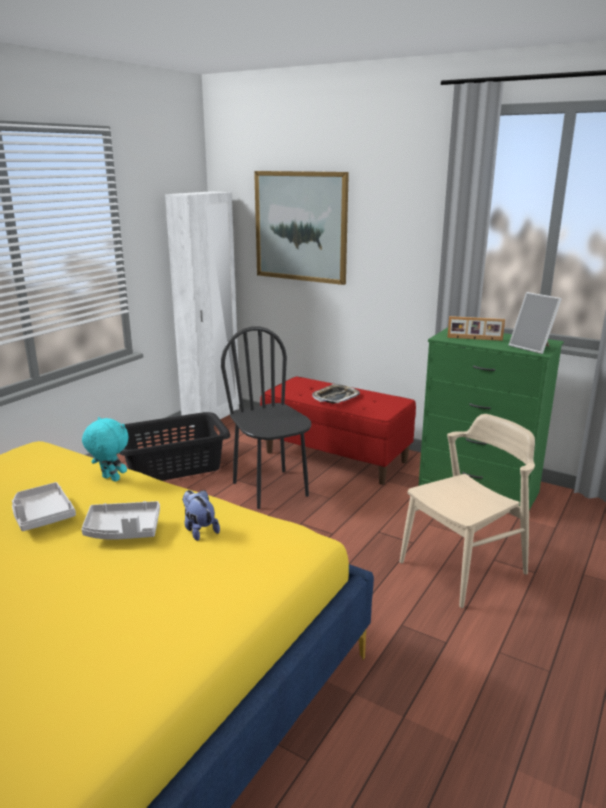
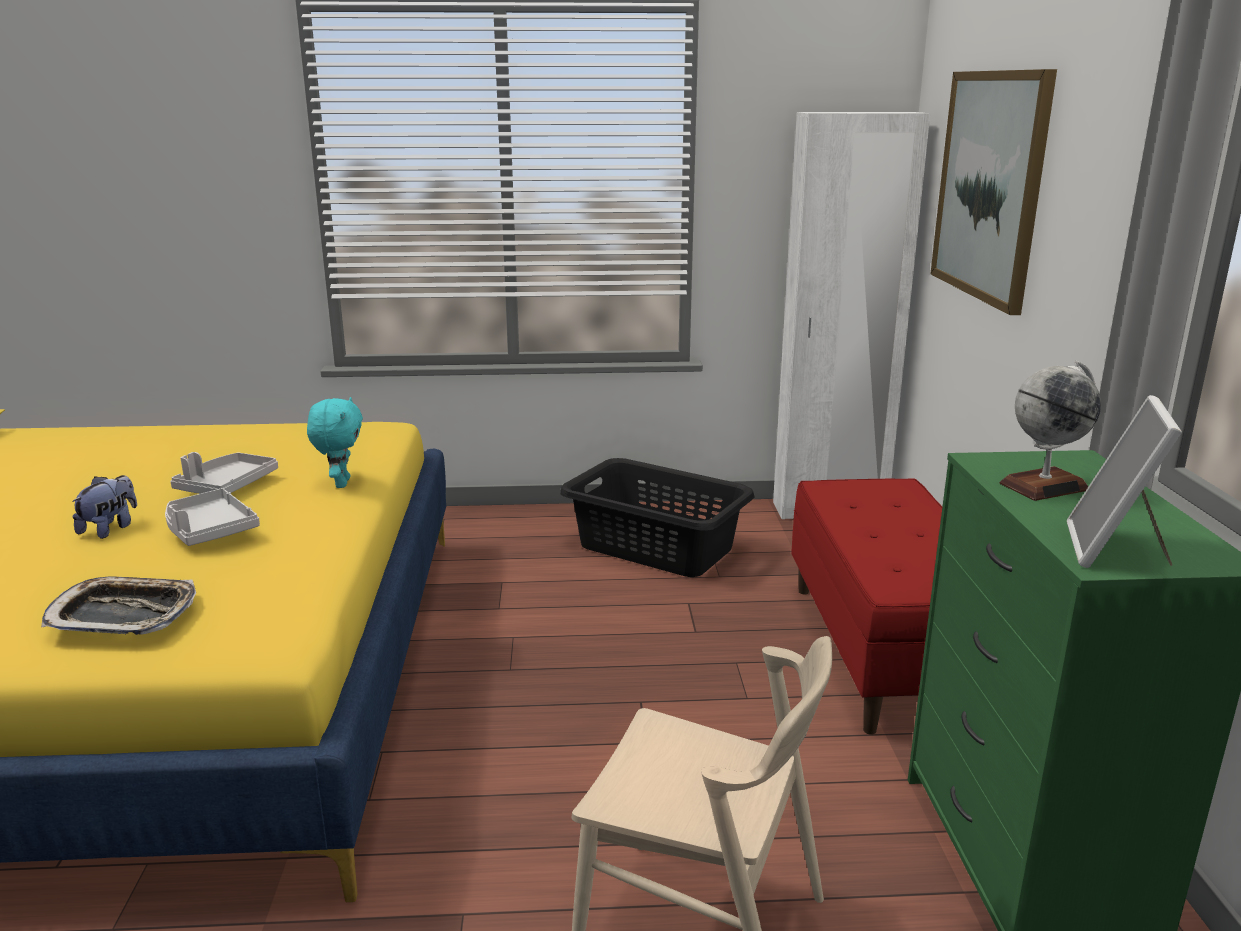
camera: 55 degrees right, 0 degrees up
plush toy [182,490,220,541] -> plush toy moved to [72,475,137,539]
black chair [221,326,311,509] -> none
tray [312,384,360,404] -> tray moved to [41,576,196,635]
picture frame [447,316,505,341] -> globe [1000,361,1101,501]

